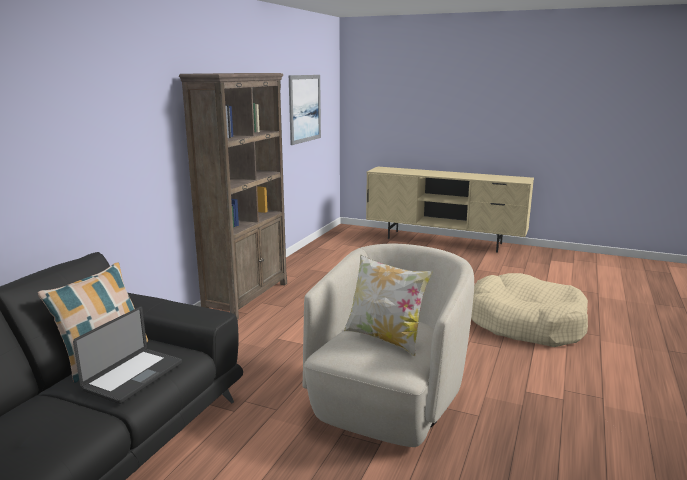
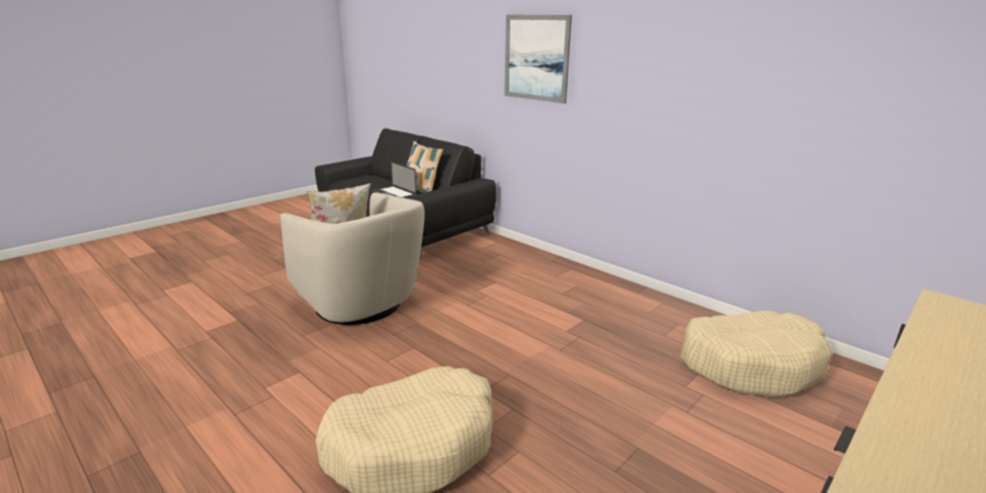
camera: 110 degrees right, 5 degrees up
brown bookcase [179,73,287,319] -> none
picture [289,75,321,145] -> picture moved to [504,15,572,104]
none -> beige dog bed [680,311,831,398]

